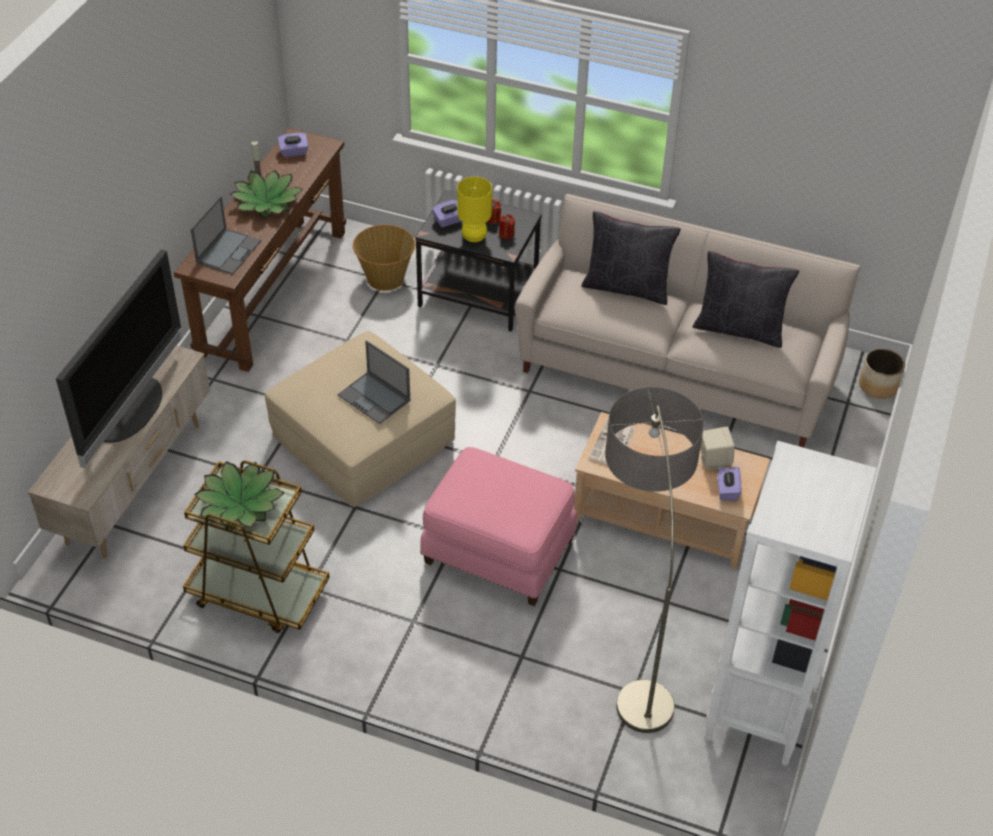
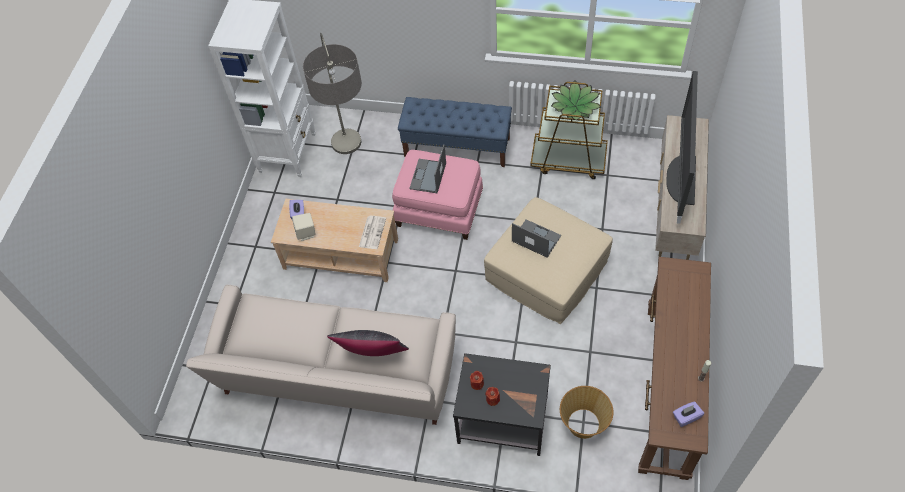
camera: 175 degrees right, 10 degrees up
laptop [191,196,261,275] -> laptop moved to [409,144,446,193]
potted plant [230,170,303,219] -> none
purple tissue box [432,200,461,227] -> none
yellow table lamp [457,177,492,242] -> none
black pillow [693,251,799,348] -> none
planter [859,348,905,399] -> none
none -> blue bench [398,97,512,167]

